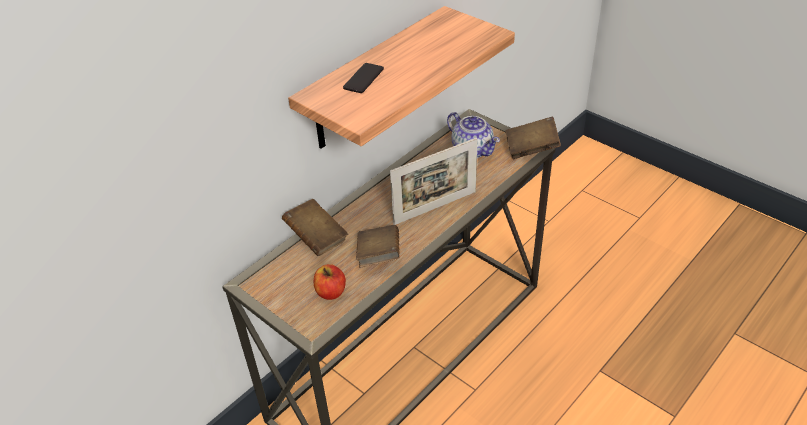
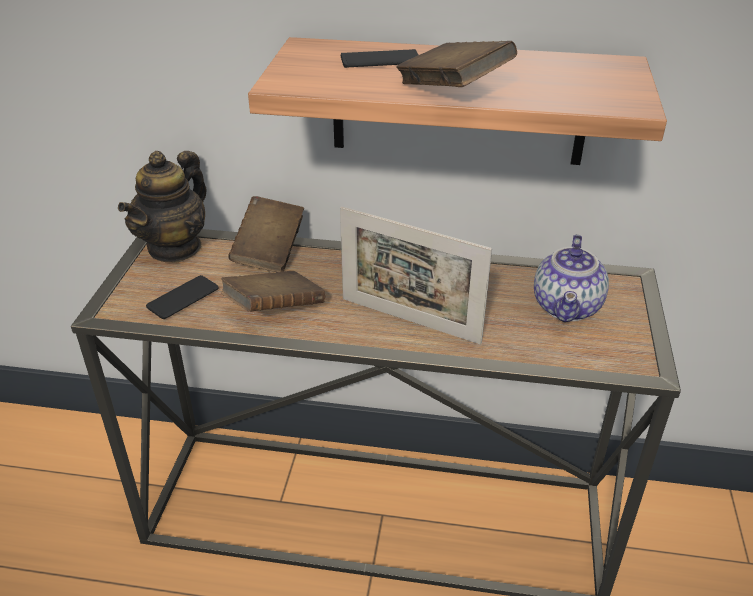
camera: 55 degrees right, 5 degrees down
apple [314,264,346,300] -> phone [146,275,219,319]
brown book [505,116,561,159] -> brown book moved to [396,41,517,87]
none -> teapot [118,151,207,262]

